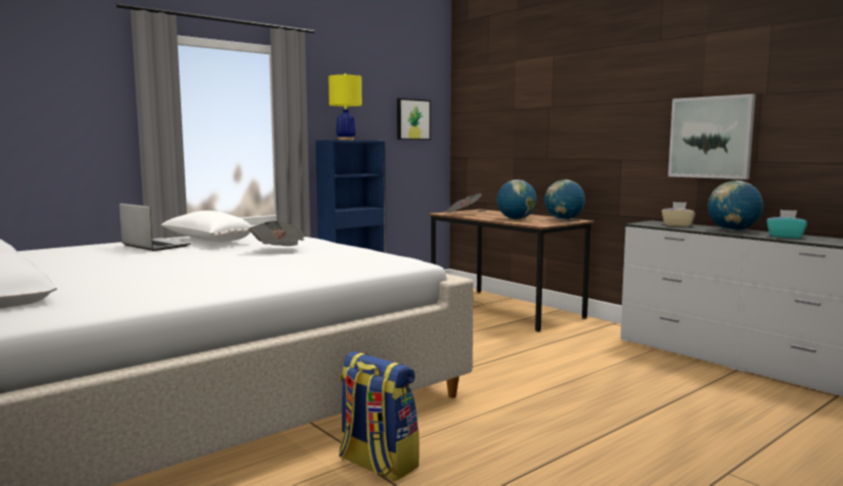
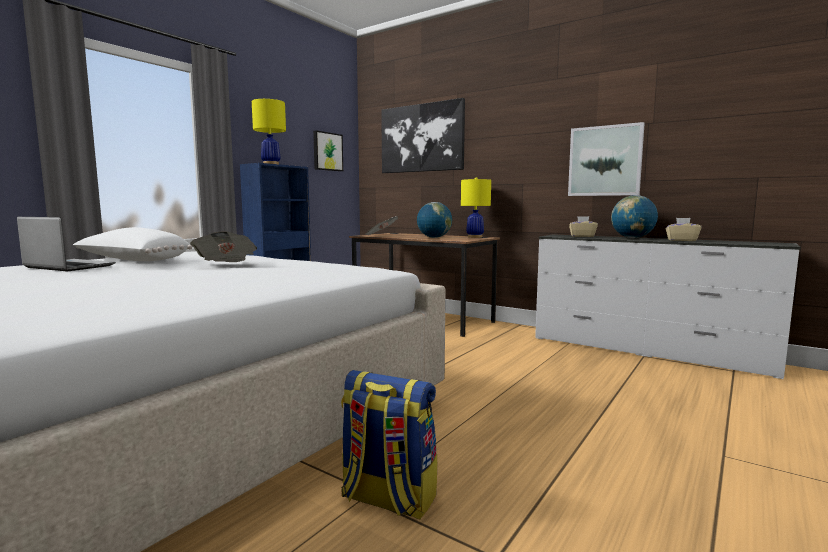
camera: 15 degrees left, 0 degrees up
globe [544,180,585,220] -> yellow table lamp [461,177,491,238]
turquoise tissue box [767,210,807,239] -> beige tissue box [666,218,702,241]
none -> picture [381,98,465,173]

